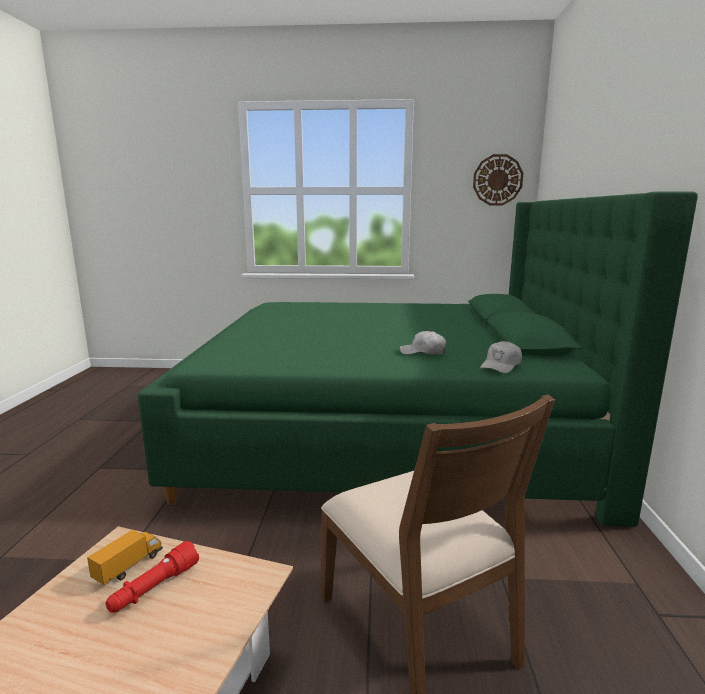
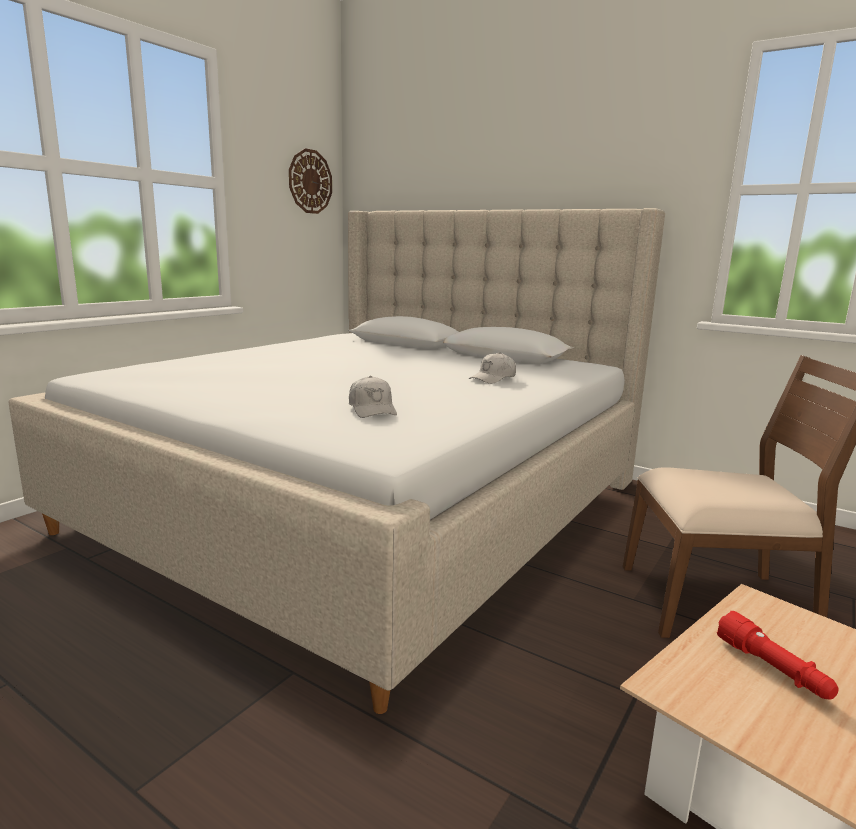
camera: 60 degrees left, 0 degrees up
toy truck [87,530,163,585] -> none
green bed [138,191,698,527] -> beige bed [8,208,665,714]
white cap [480,341,522,373] -> white cap moved to [349,376,397,418]

